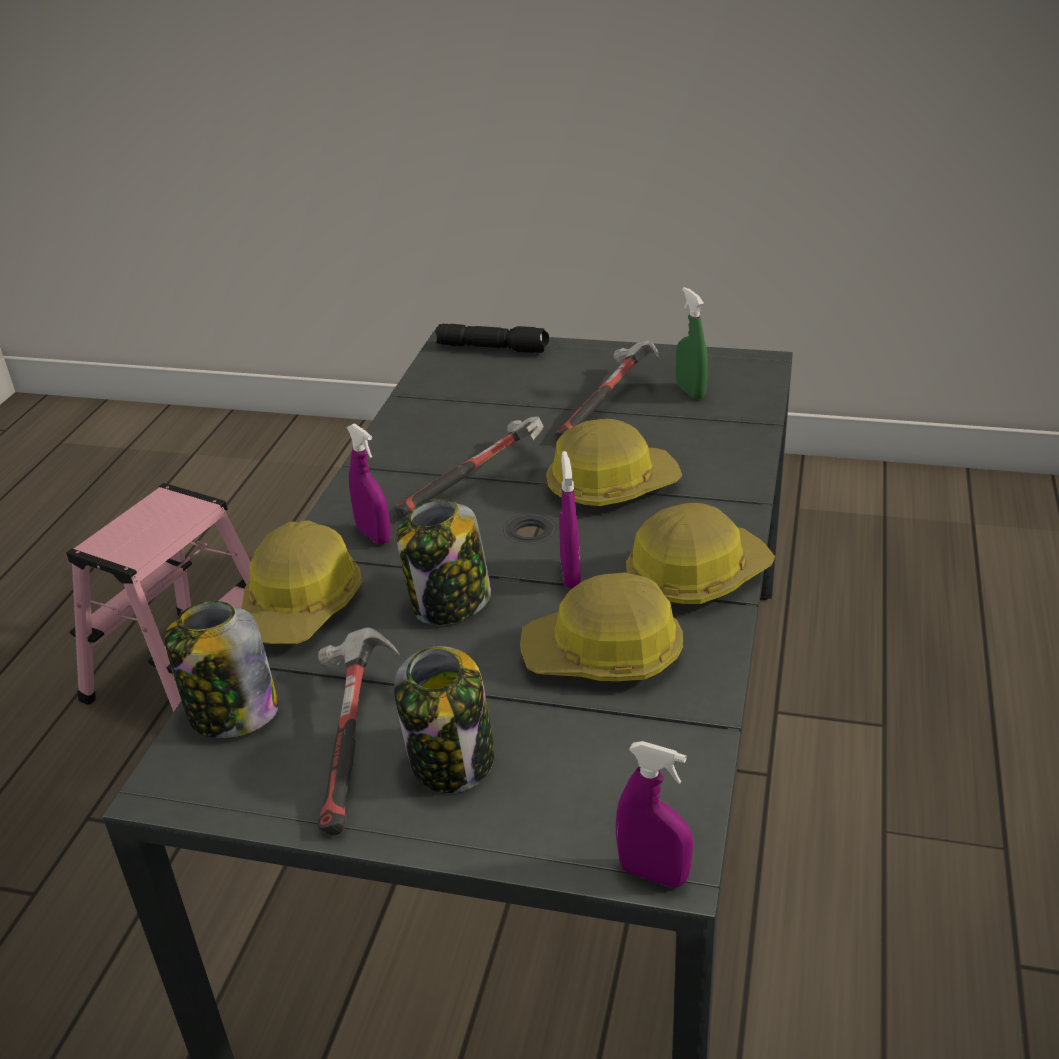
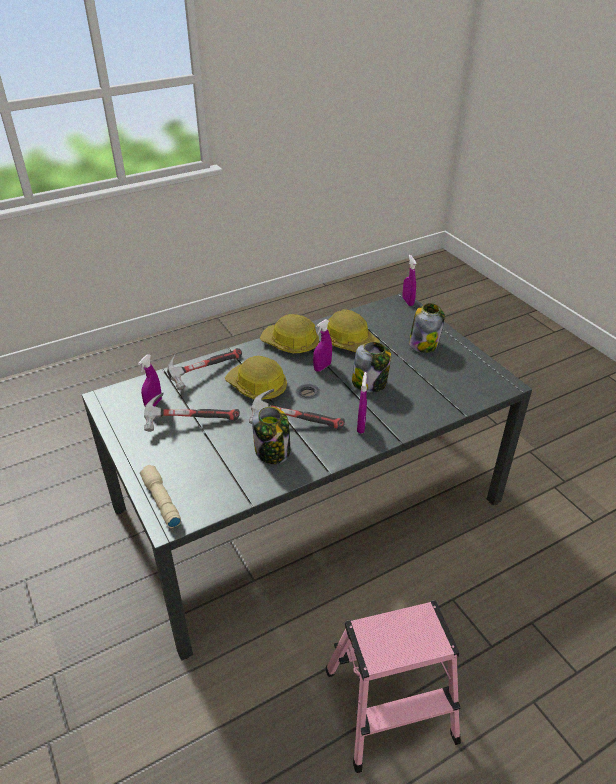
camera: 135 degrees left, 5 degrees up
jar [165,601,278,738] -> jar moved to [252,407,291,464]
hard hat [241,520,362,644] -> none
hammer [317,627,400,835] -> hammer moved to [167,348,242,390]
black flashlight [435,324,549,353] -> beige flashlight [140,465,181,528]
green spray bottle [676,287,708,400] -> purple spray bottle [138,354,162,406]

